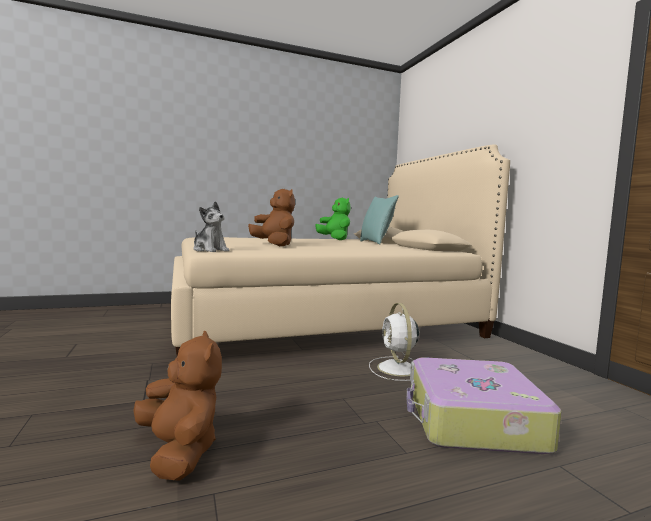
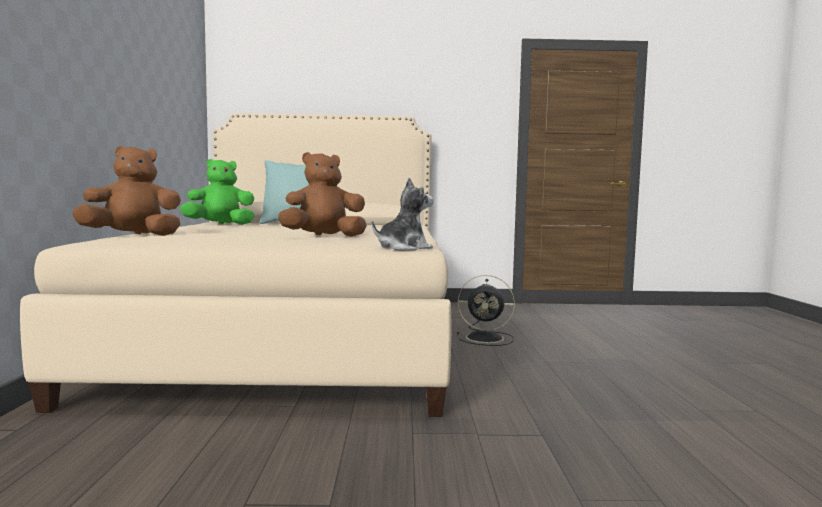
camera: 70 degrees left, 0 degrees up
brown plush toy [133,331,222,481] -> brown plush toy moved to [72,146,181,236]
white fan [369,303,419,381] -> black fan [457,275,515,346]
suitcase [406,357,562,454] -> none

